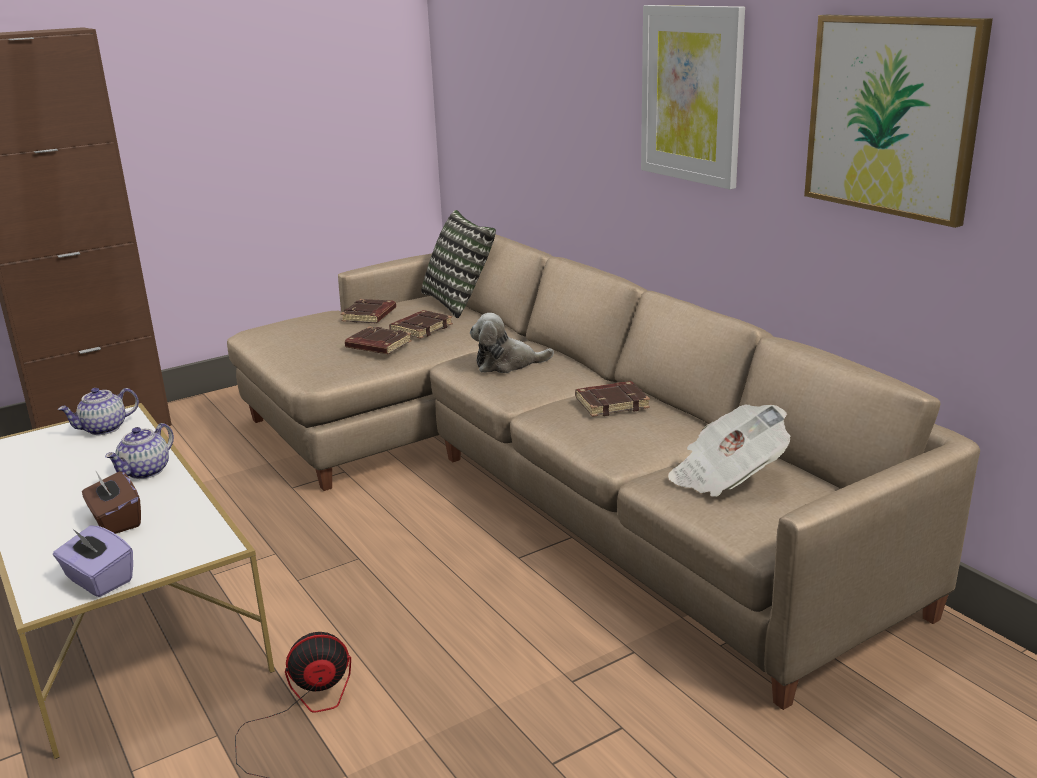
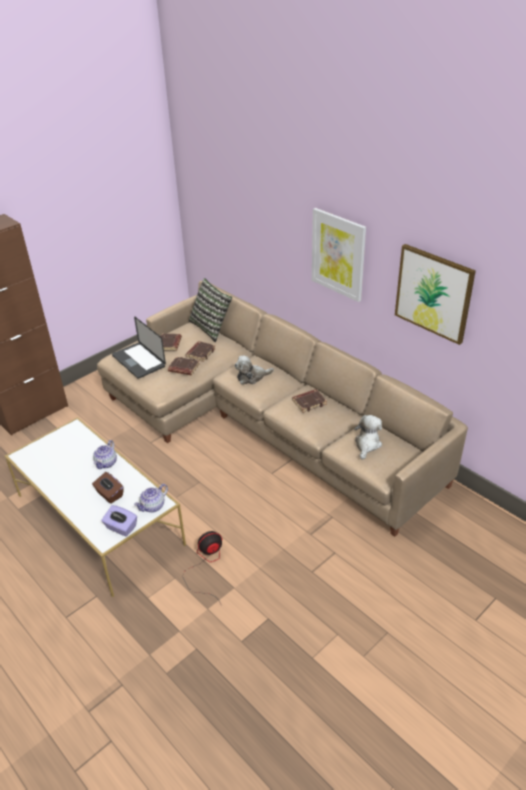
camera: 10 degrees left, 15 degrees up
teapot [58,388,139,435] -> teapot moved to [134,484,168,512]
newspaper [668,405,790,497] -> plush toy [354,415,382,460]
none -> laptop [112,316,166,379]

